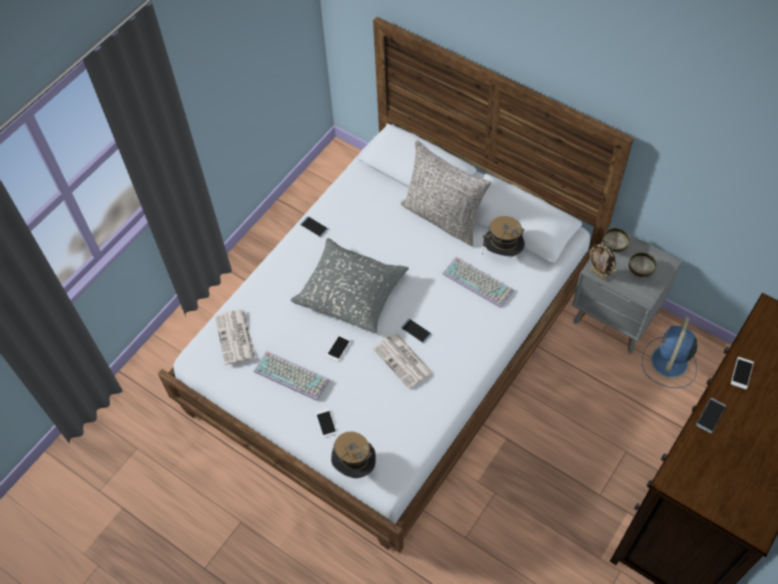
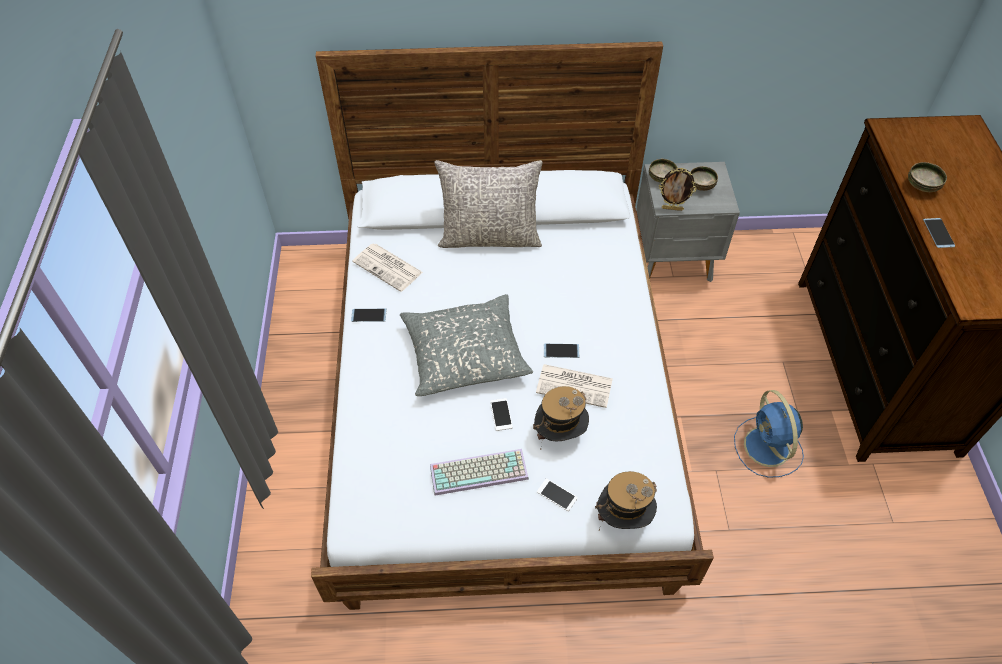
camera: 40 degrees left, 5 degrees down
newspaper [215,309,255,365] -> newspaper moved to [353,244,423,292]
keyboard [442,257,514,308] -> none
hat [483,216,525,256] -> hat moved to [533,386,589,450]
blue fan [642,317,698,388] -> blue fan moved to [734,390,804,478]
phone [731,357,754,389] -> bowl [908,162,947,192]

